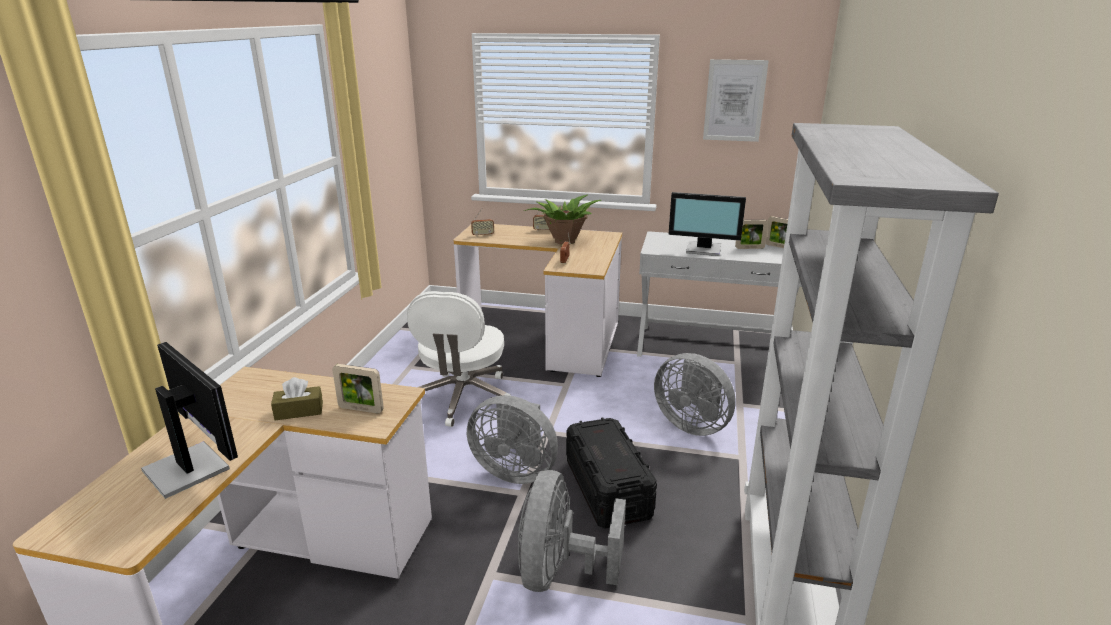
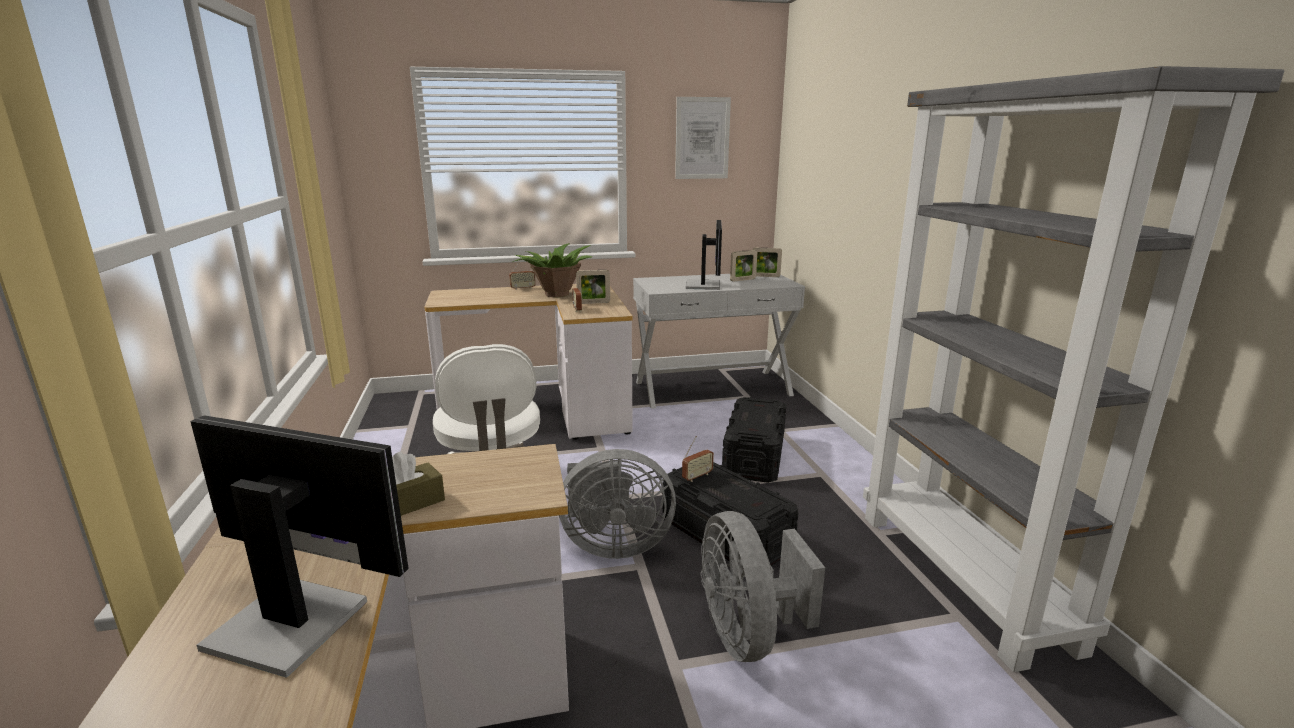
camera: 25 degrees left, 5 degrees down
picture frame [332,364,384,414] -> picture frame moved to [576,270,610,304]
radio [471,209,494,237] -> radio moved to [682,436,714,482]
grey fan [654,353,736,436] -> black storage box [722,397,786,483]
monitor [668,192,746,256] -> monitor turned 75 degrees counterclockwise [686,220,722,290]

